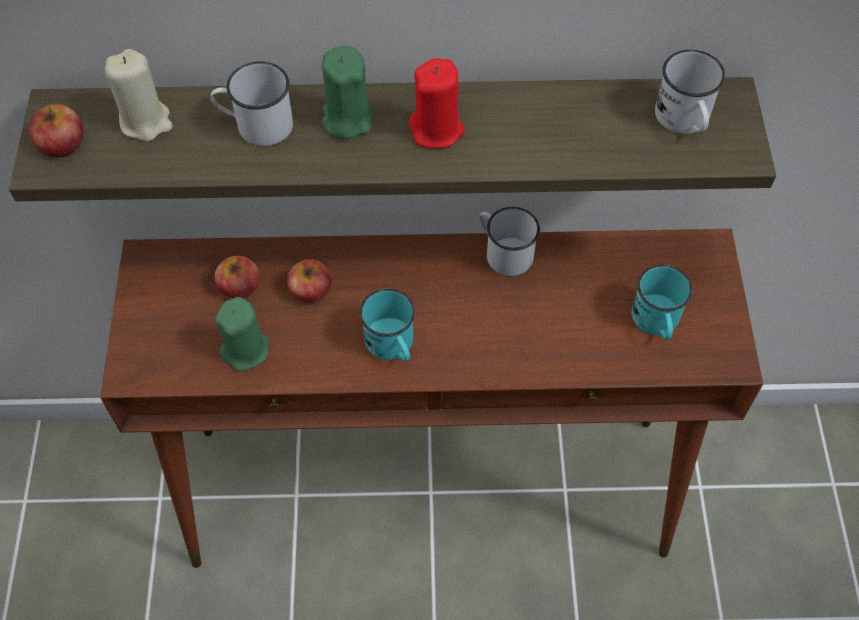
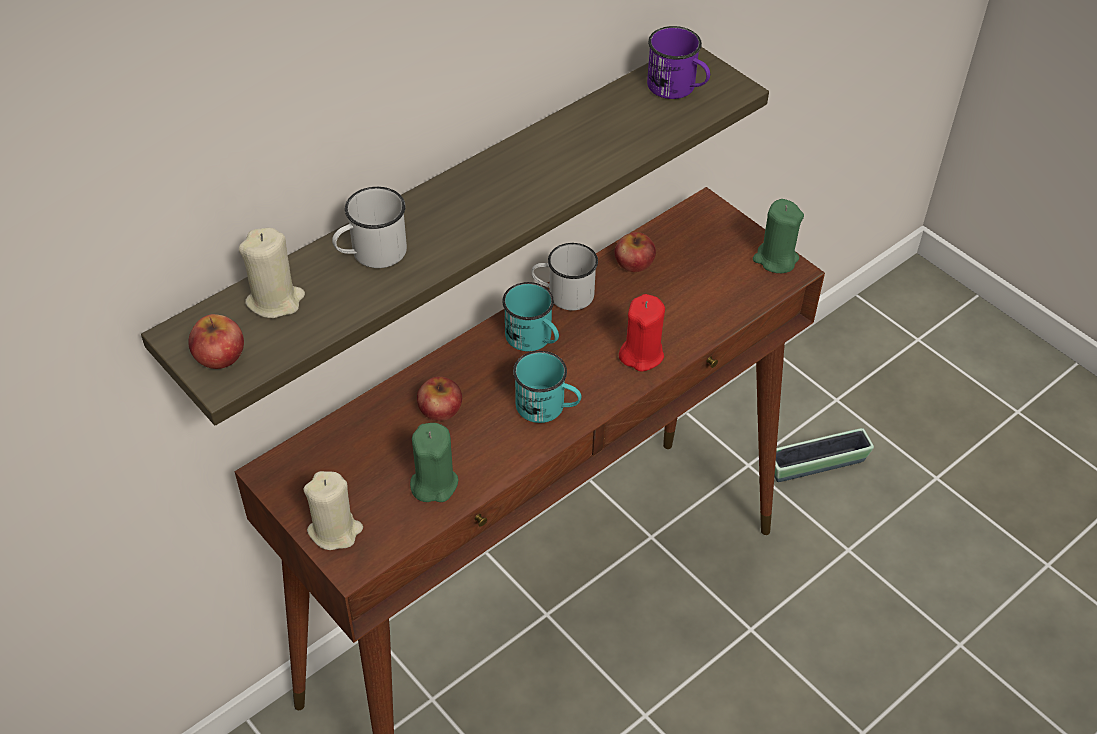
camera: 40 degrees left, 10 degrees down
apple [214,256,260,298] -> apple moved to [615,232,656,272]
green candle [322,46,373,140] -> green candle moved to [753,199,804,273]
red candle [409,58,465,149] -> red candle moved to [619,294,665,372]
turquoise mug [632,265,692,339] -> turquoise mug moved to [502,282,559,351]
white mug [655,50,725,134] -> purple mug [647,26,710,99]
none -> beige candle [303,471,363,550]
none -> planter [774,428,874,482]

